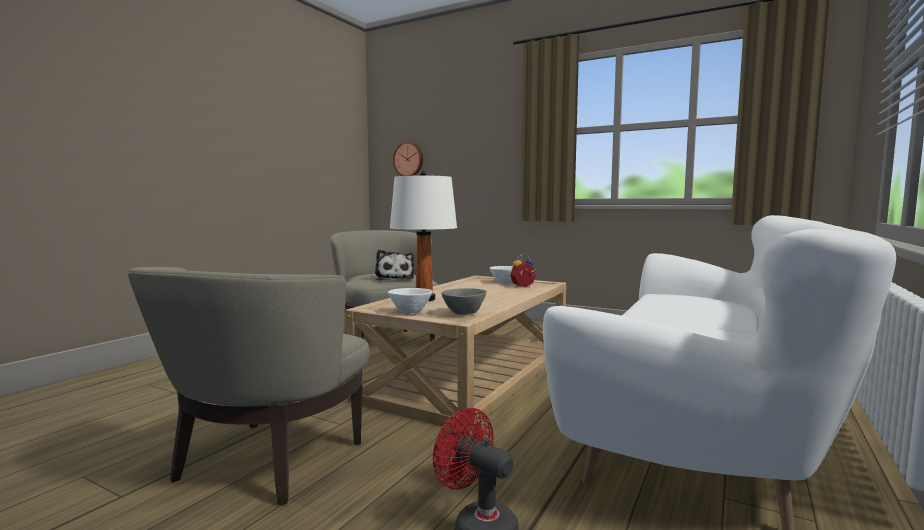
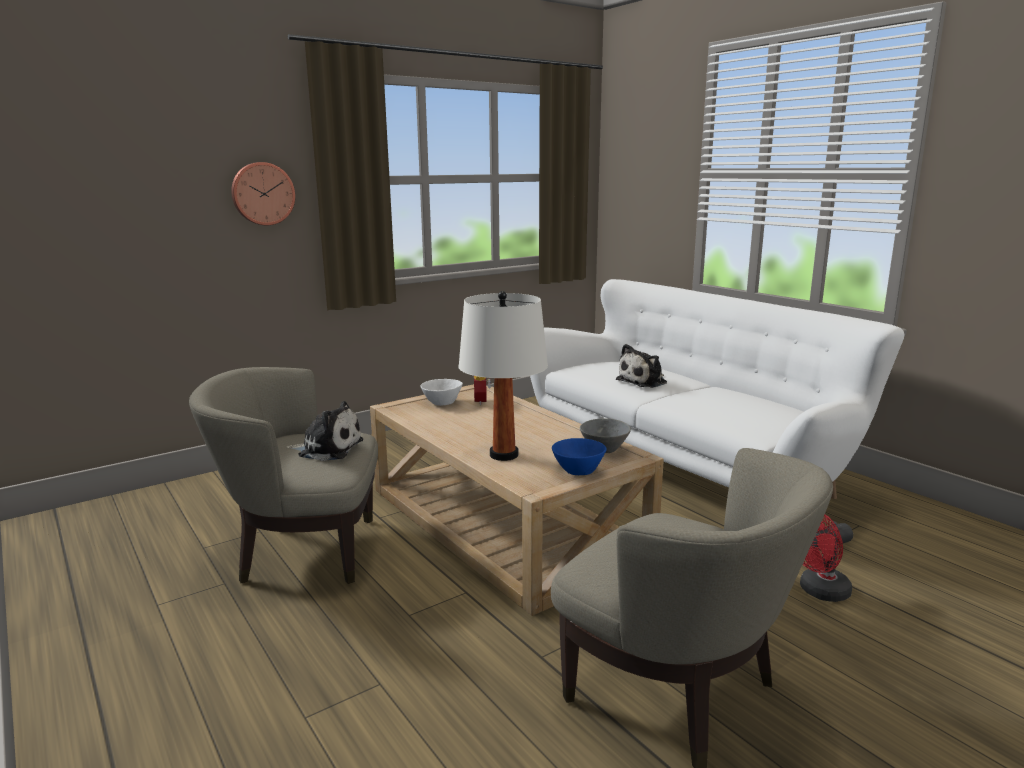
camera: 65 degrees left, 10 degrees up
white bowl [388,288,433,314] -> blue bowl [552,438,607,475]
wall clock [393,142,423,176] -> wall clock moved to [231,162,295,225]
none -> plush toy [616,344,667,388]

